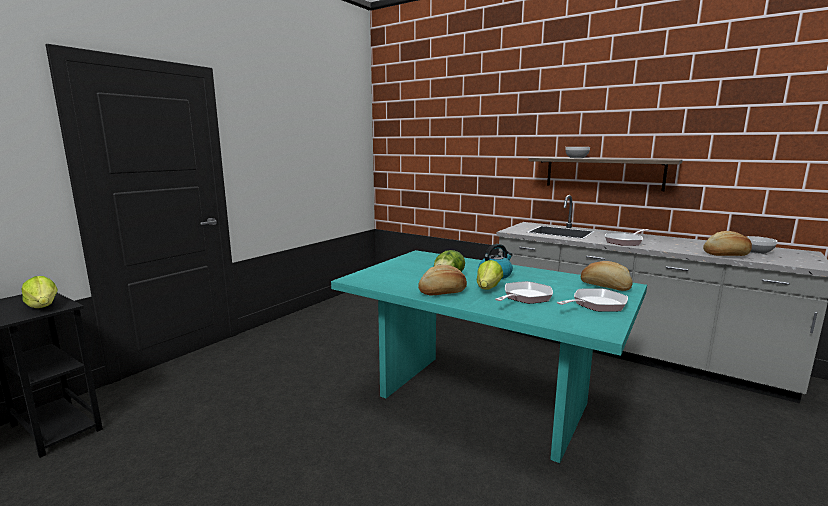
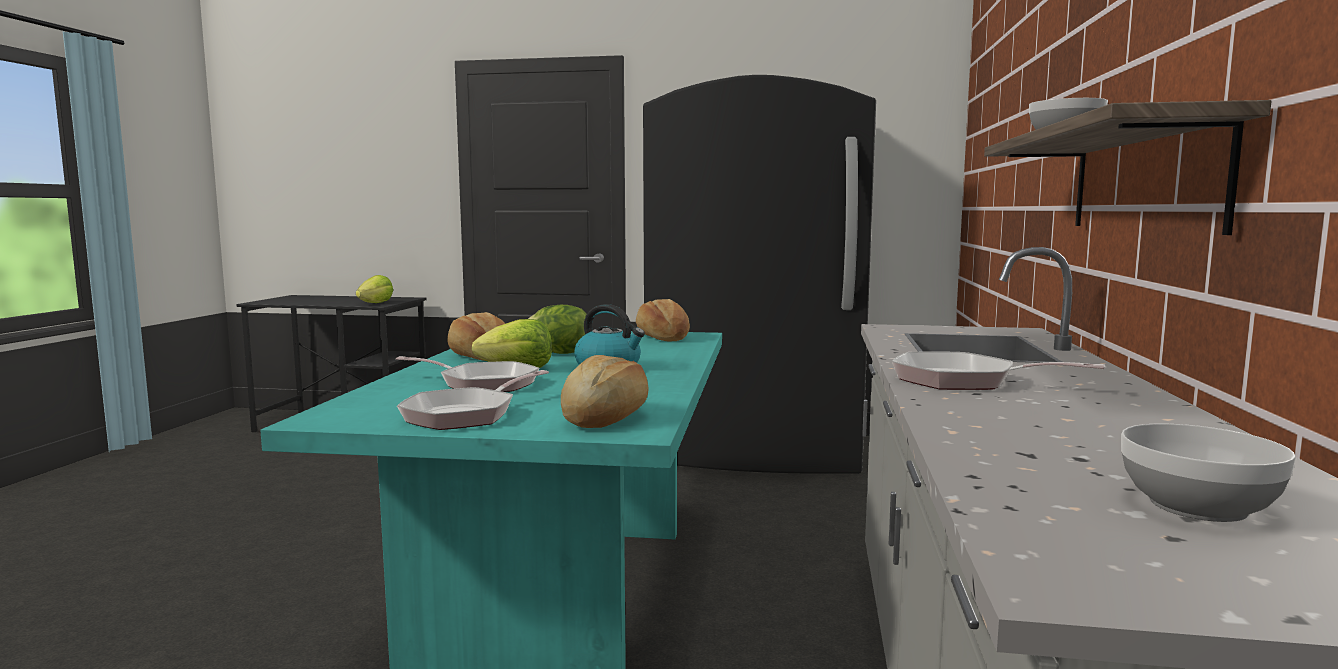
camera: 65 degrees right, 5 degrees down
frying pan [557,288,628,312] -> frying pan turned 90 degrees clockwise [397,370,549,430]
bread [703,231,752,256] -> bread moved to [636,299,690,341]
none -> black fridge [643,75,876,474]

